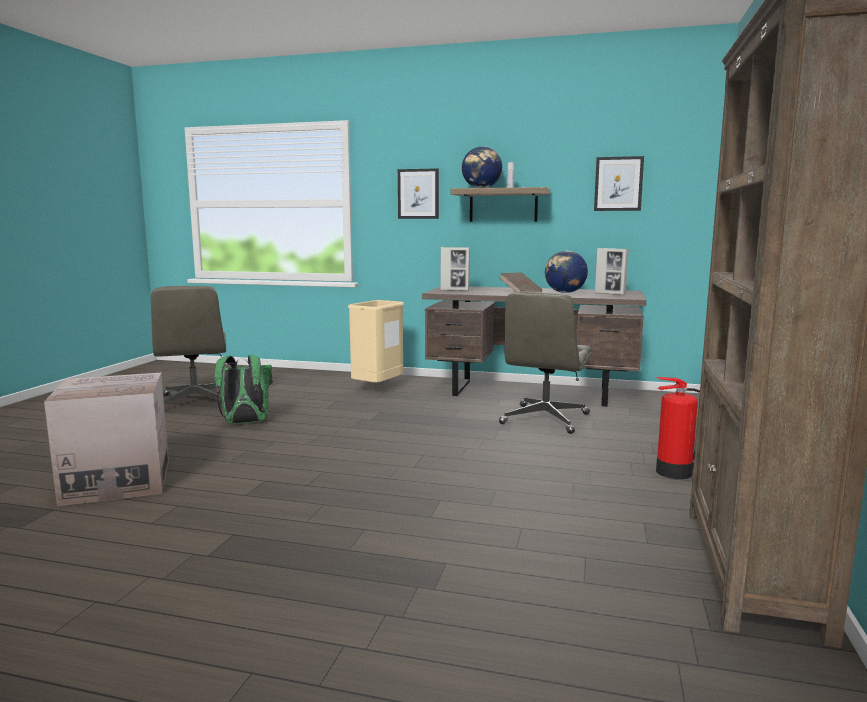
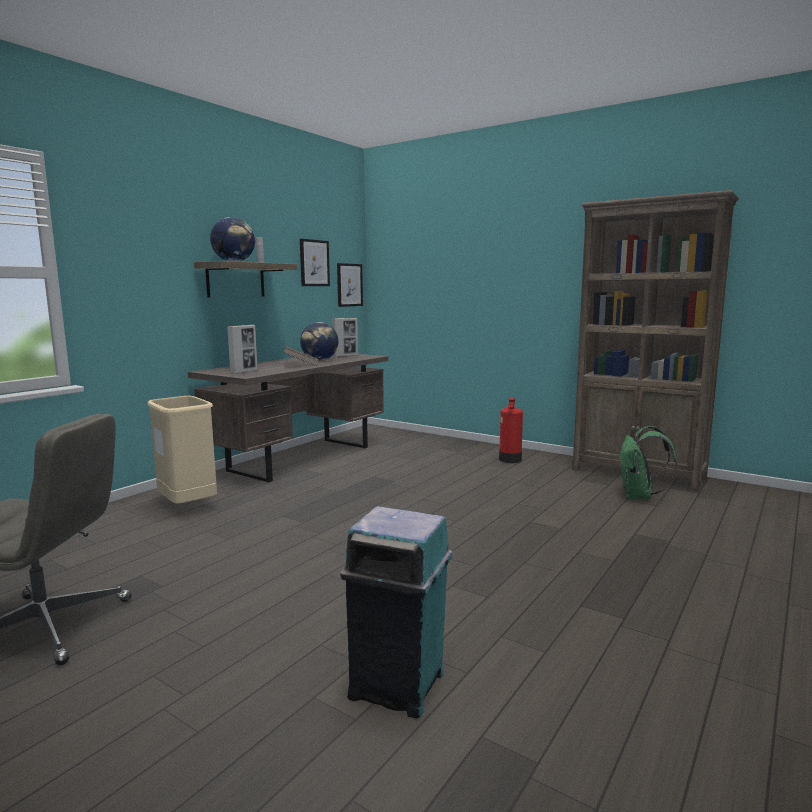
camera: 70 degrees left, 0 degrees up
cardboard box [44,373,169,506] -> turquoise trash can [340,506,452,718]
green backpack [215,355,273,424] -> green backpack moved to [619,426,677,499]
picture [398,168,439,219] -> picture moved to [337,263,363,307]
grey office chair [499,292,591,434] -> none

